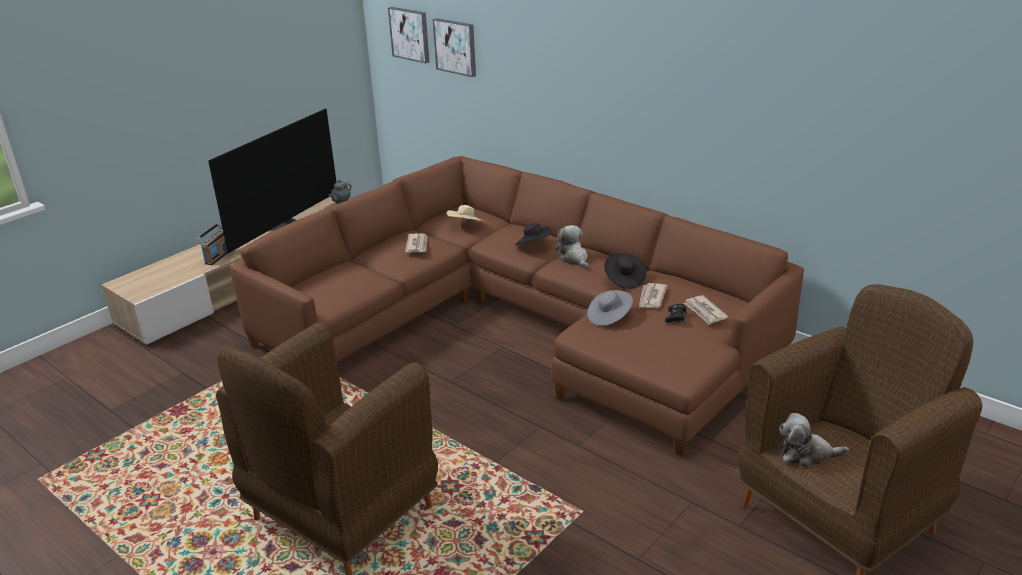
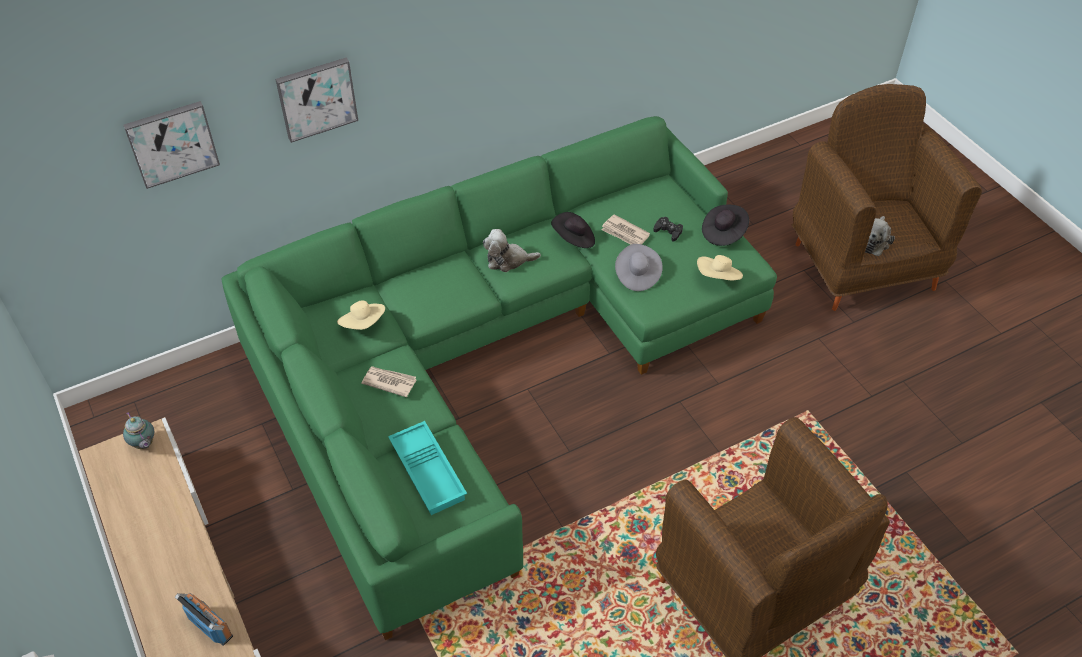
camera: 70 degrees left, 20 degrees up
television [208,108,337,253] -> none
brown sofa [230,156,804,457] -> green sofa [222,116,777,640]
picture [388,7,429,63] -> picture moved to [275,58,358,143]
black hat [515,223,551,245] -> black hat moved to [702,205,749,246]
newspaper [684,295,728,325] -> none
none -> turquoise tray [388,421,467,515]
none -> beige hat [697,255,743,281]

